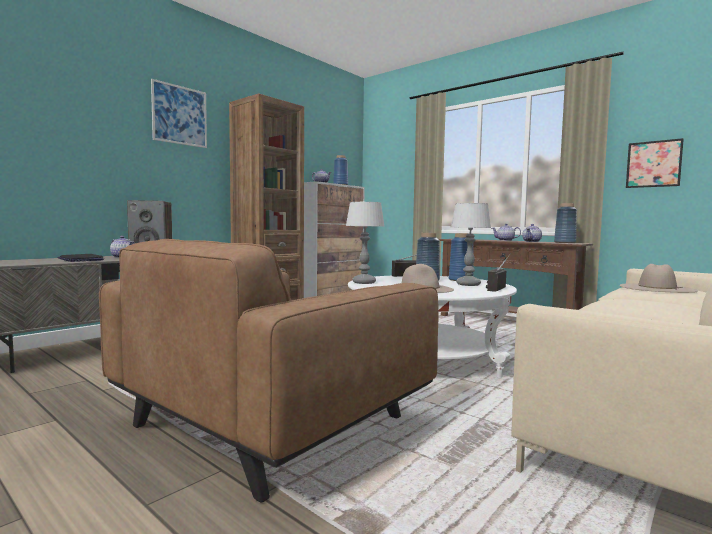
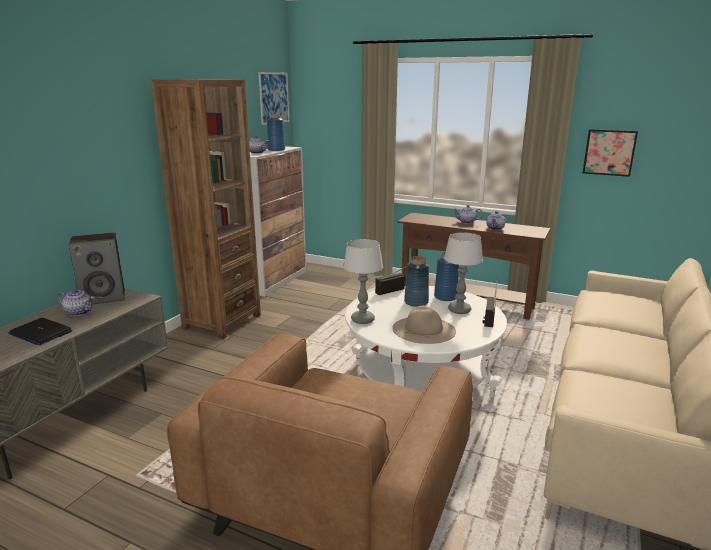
camera: 15 degrees left, 15 degrees up
picture [151,79,207,148] -> picture moved to [259,72,289,125]
blue vase [554,203,577,243] -> none
beige hat [620,264,698,293] -> none

